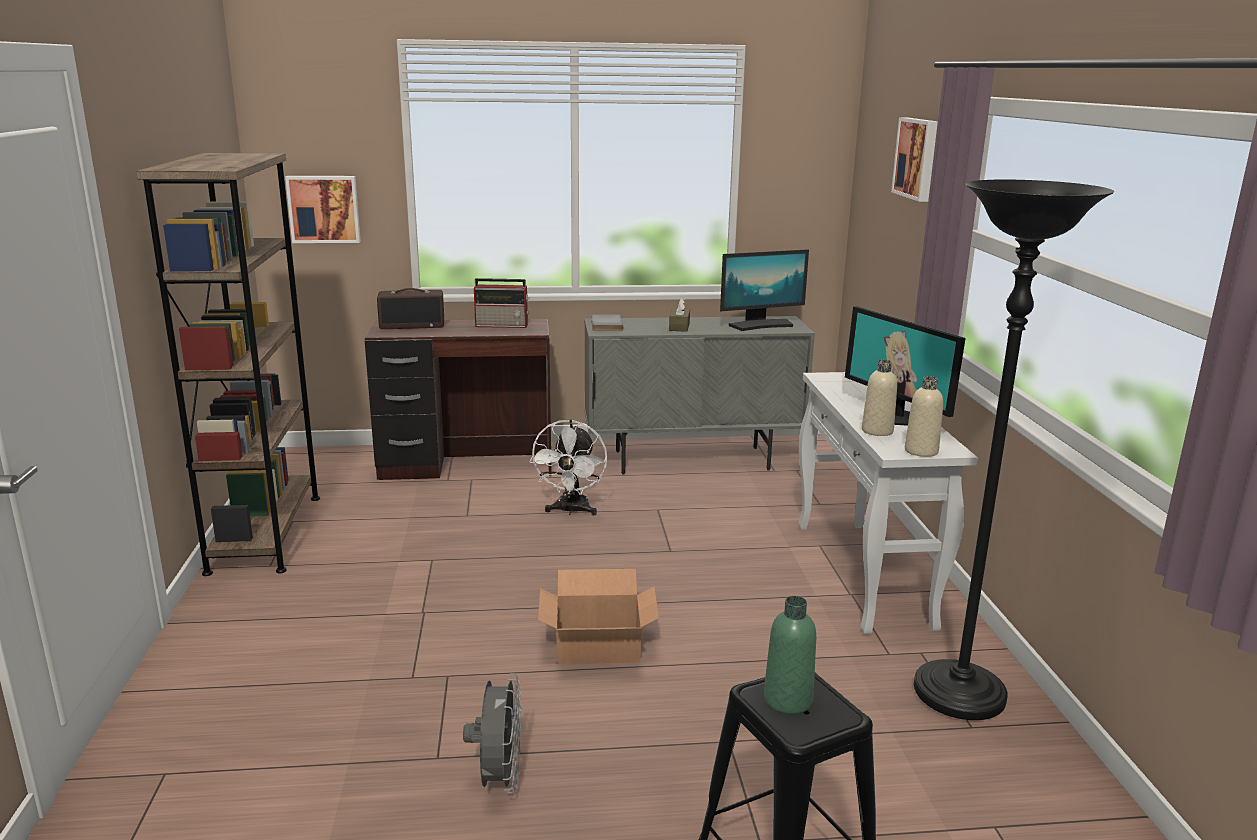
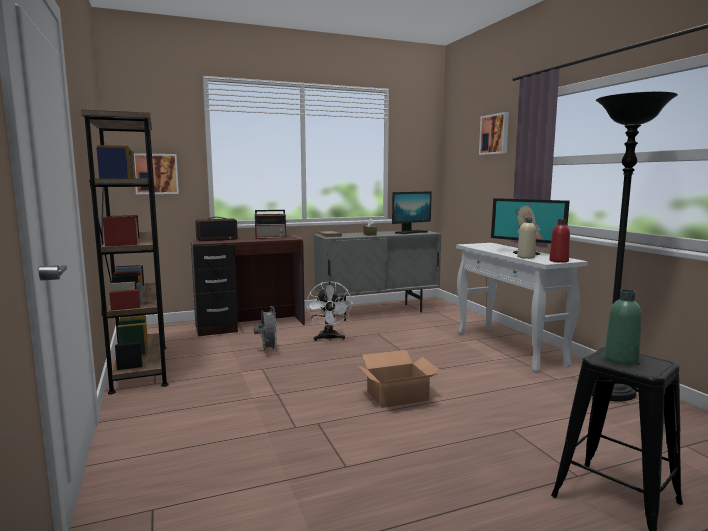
camera: 15 degrees left, 10 degrees down
grey fan [463,674,522,793] -> grey fan moved to [254,306,278,352]
beige bottle [905,376,943,457] -> red bottle [549,219,570,263]

